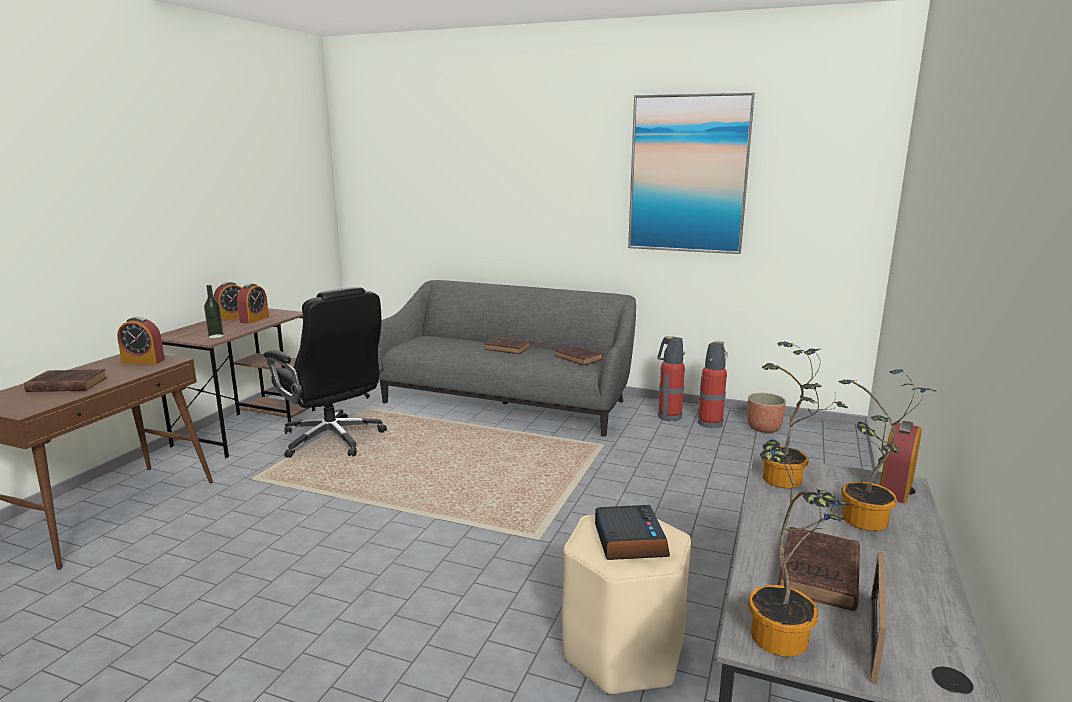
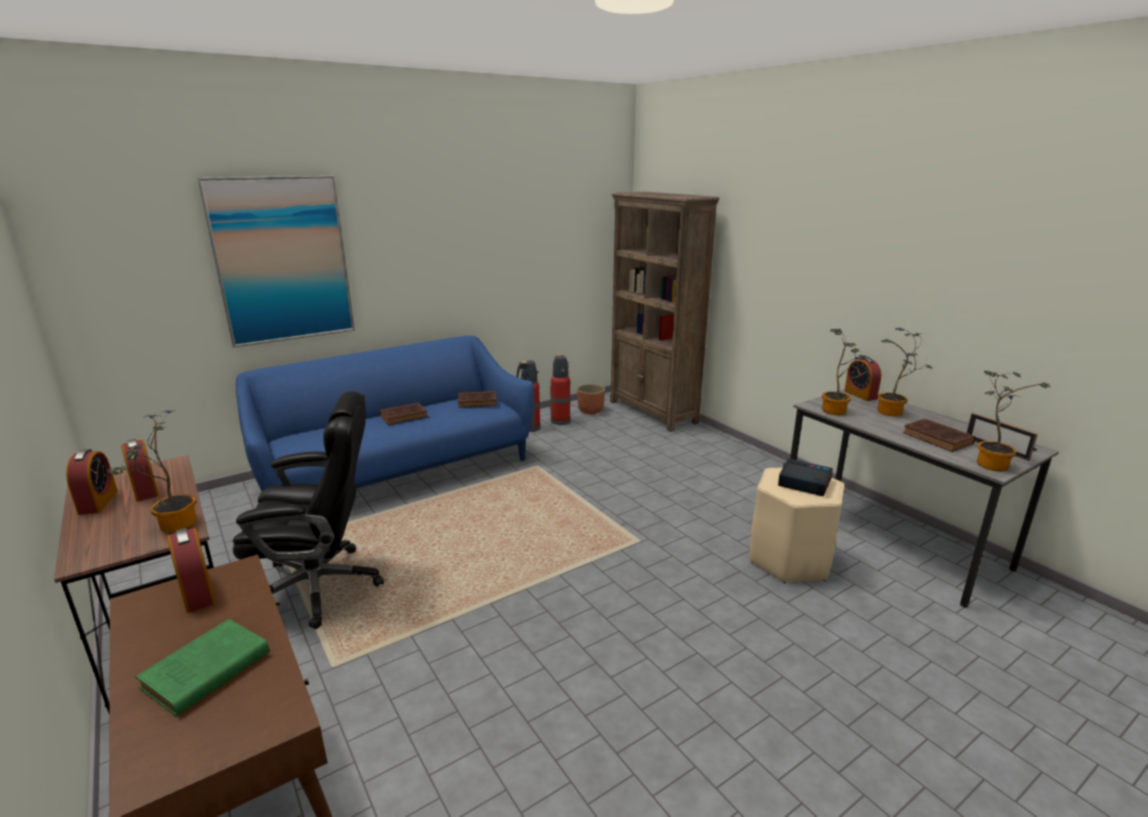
camera: 55 degrees left, 5 degrees up
brown book [24,369,107,392] -> green book [135,619,270,717]
alarm clock [117,317,165,364] -> alarm clock turned 75 degrees counterclockwise [167,528,216,613]
bottle [204,285,224,338] -> potted plant [108,410,197,532]
grey sofa [378,280,636,436] -> blue sofa [236,336,534,491]
picture [628,92,755,254] -> picture moved to [198,175,355,348]
none -> brown bookcase [610,192,720,432]

